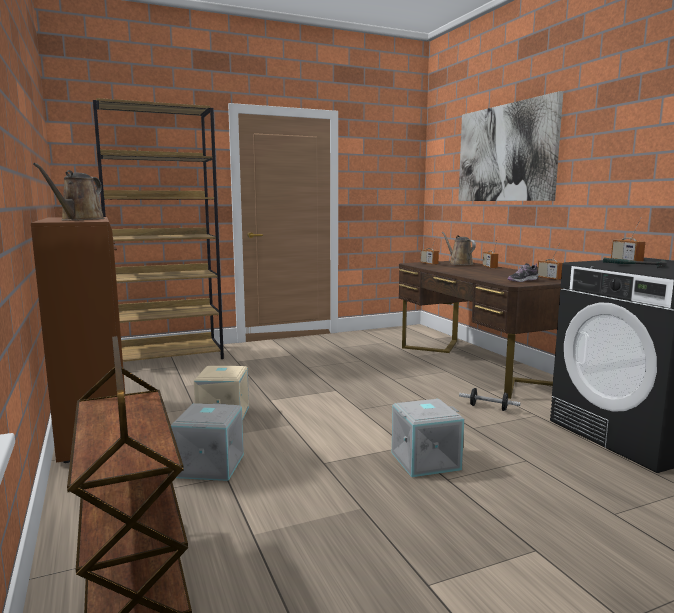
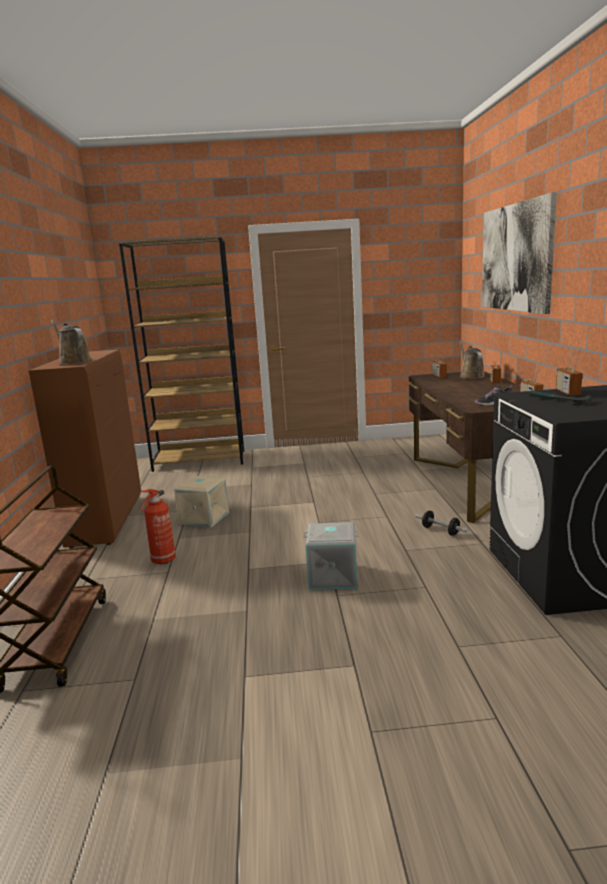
camera: 20 degrees right, 5 degrees up
brown watering can [33,163,105,221] -> brown watering can turned 105 degrees clockwise [51,320,92,364]
grey storage box [171,403,244,481] -> fire extinguisher [139,489,176,564]

